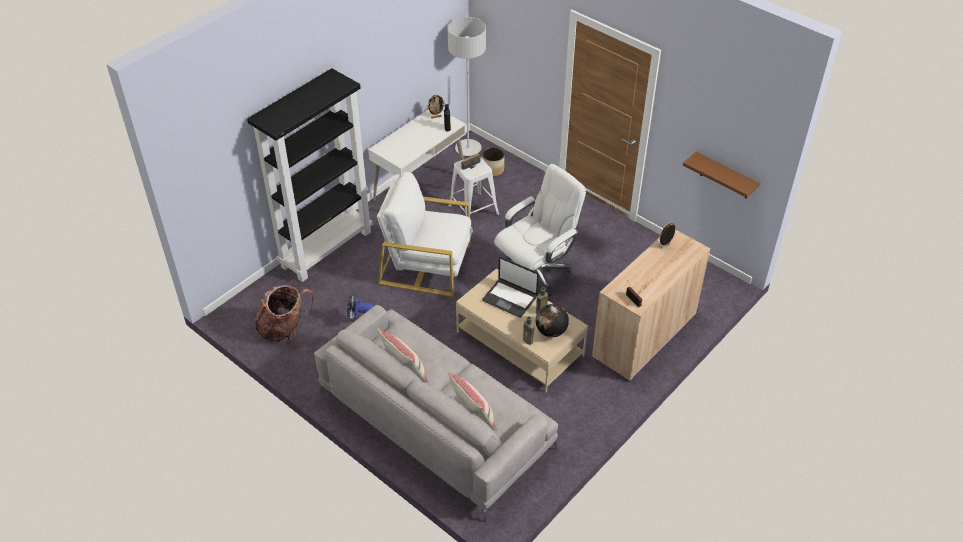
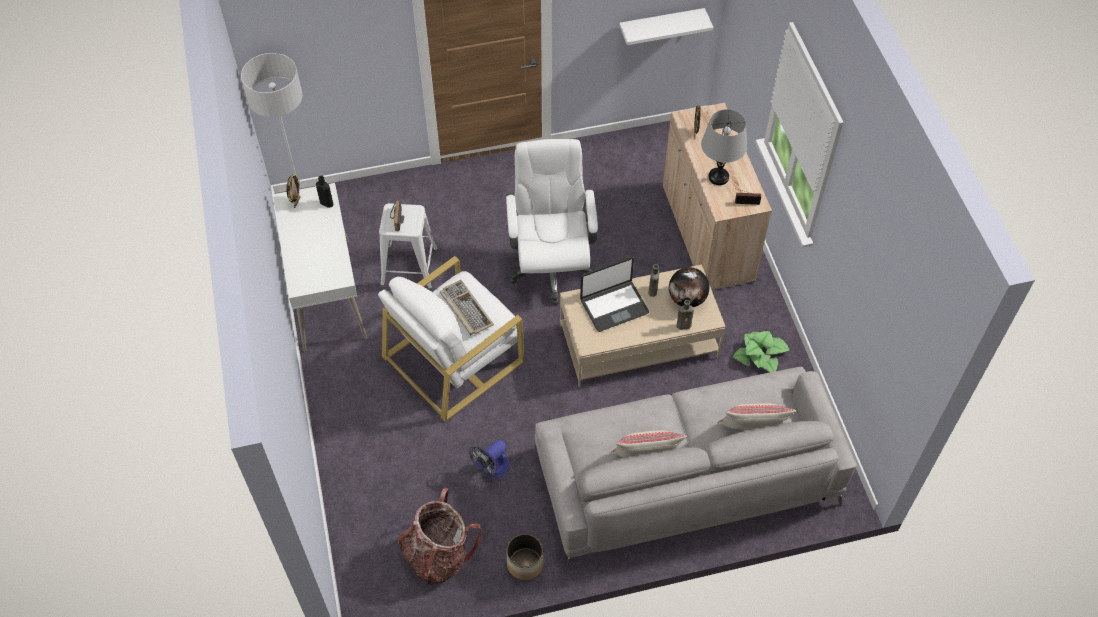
camera: 55 degrees left, 10 degrees up
black bookcase [247,68,372,282] -> none
planter [482,147,504,176] -> planter moved to [506,534,544,580]
brown shelf [683,152,760,198] -> white shelf [619,8,713,45]
none -> keyboard [440,280,494,335]
none -> grey table lamp [701,109,747,185]
none -> potted plant [733,331,790,372]

